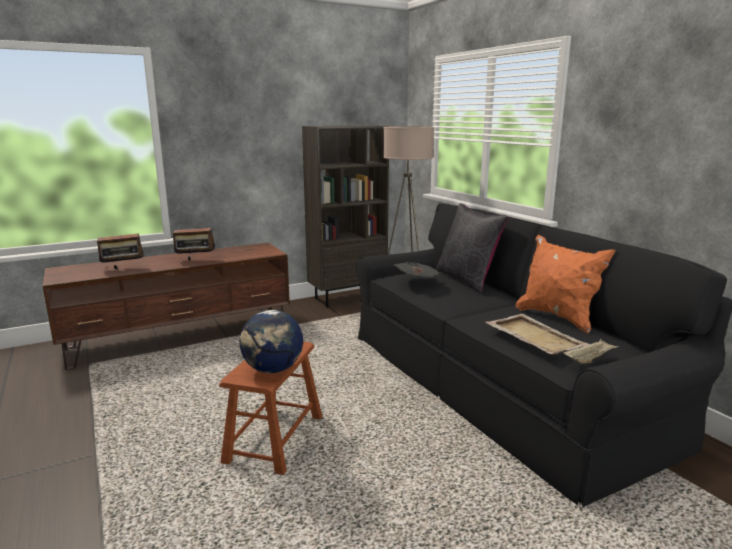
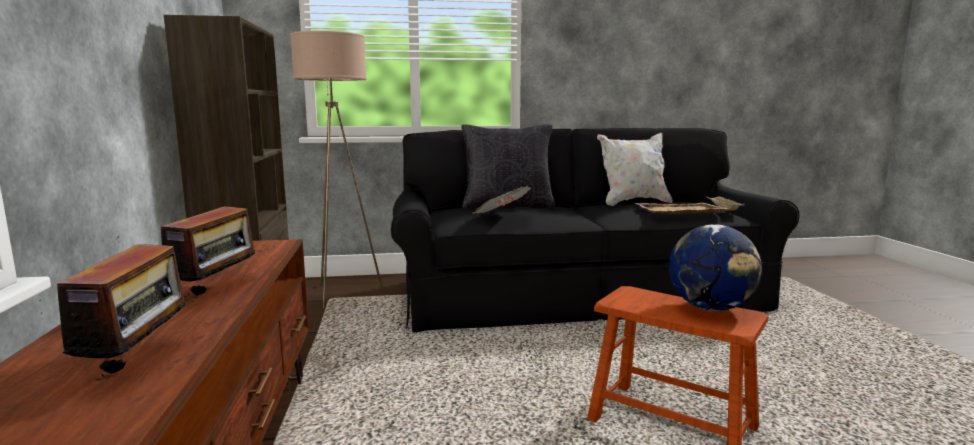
camera: 70 degrees left, 5 degrees down
orange pillow [515,235,615,334] -> white pillow [597,133,672,206]

